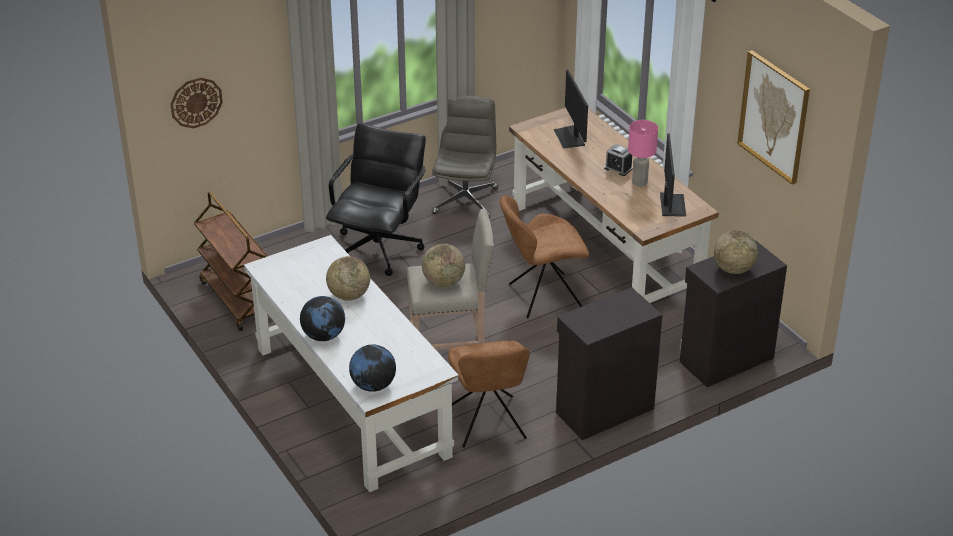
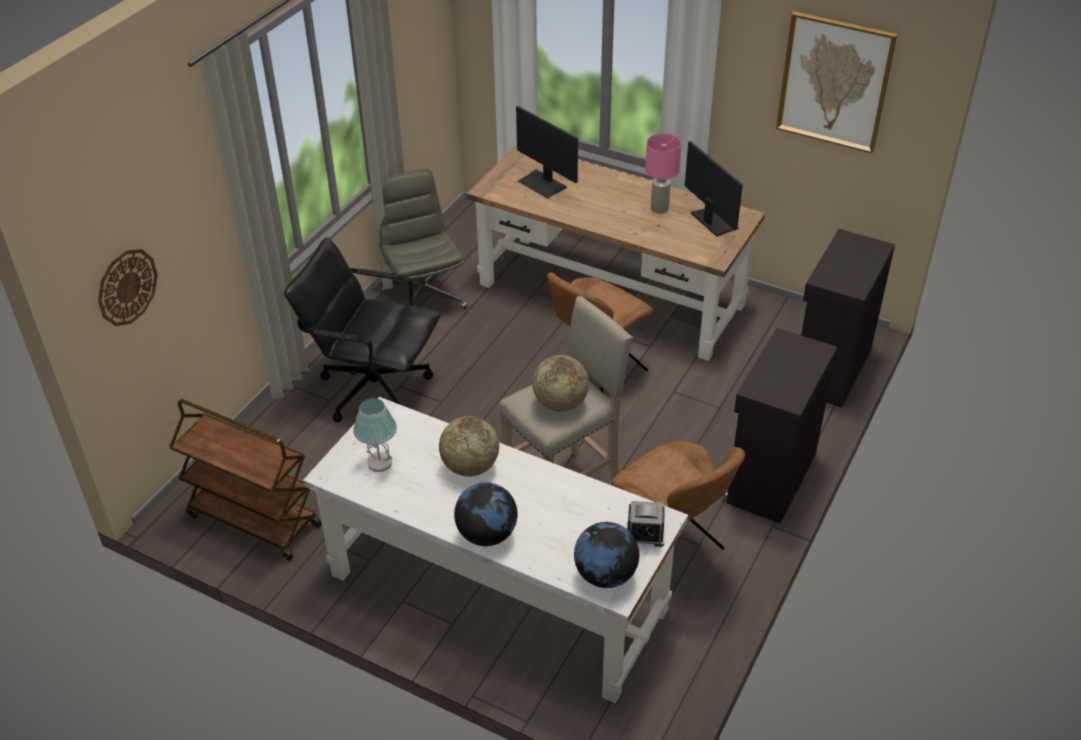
camera: 30 degrees left, 5 degrees up
black office chair [326,124,426,276] -> black office chair turned 60 degrees counterclockwise [284,237,441,423]
alarm clock [604,144,633,176] -> alarm clock moved to [626,501,665,547]
globe [714,230,758,274] -> none
none -> table lamp [353,398,397,472]

